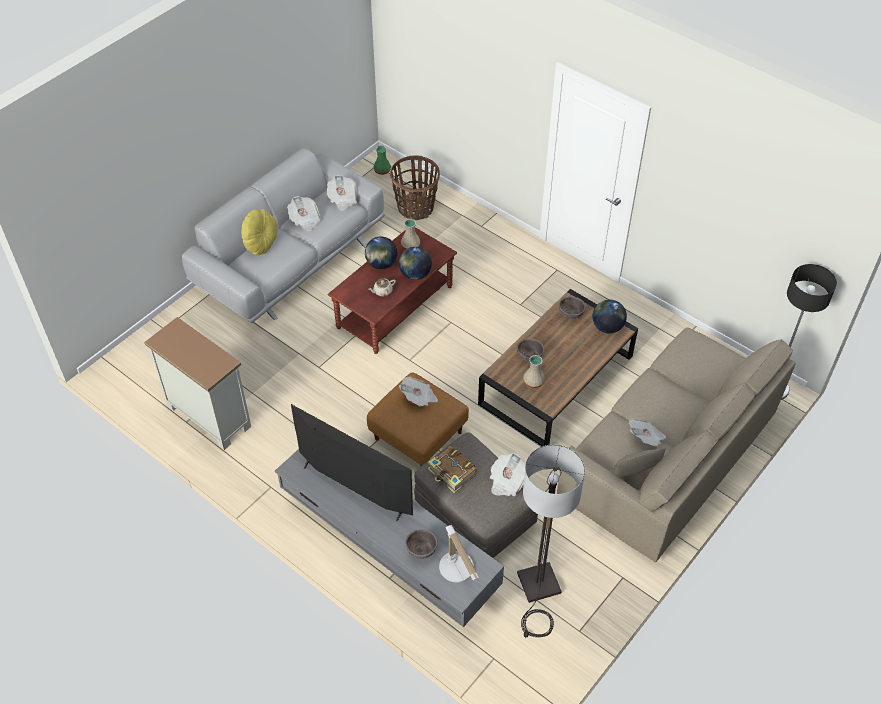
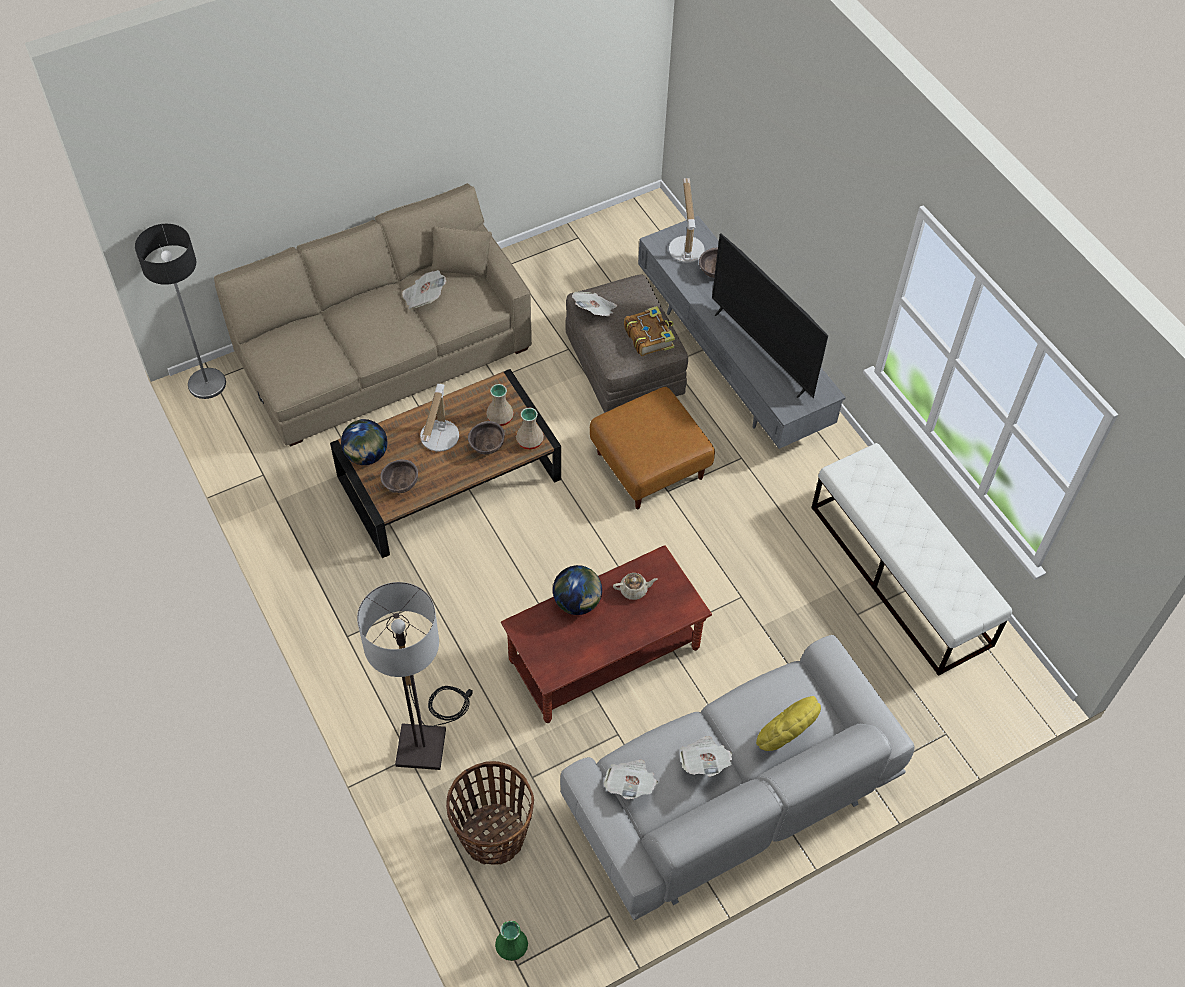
camera: 160 degrees left, 5 degrees up
white dresser [144,317,251,450] -> white bench [811,443,1012,676]
globe [365,237,397,269] -> none
newspaper [399,377,438,406] -> none
beige vase [401,219,420,250] -> beige vase moved to [516,408,544,450]
floor lamp [517,444,585,637] -> floor lamp moved to [357,582,473,770]
none -> table lamp [420,384,459,452]

